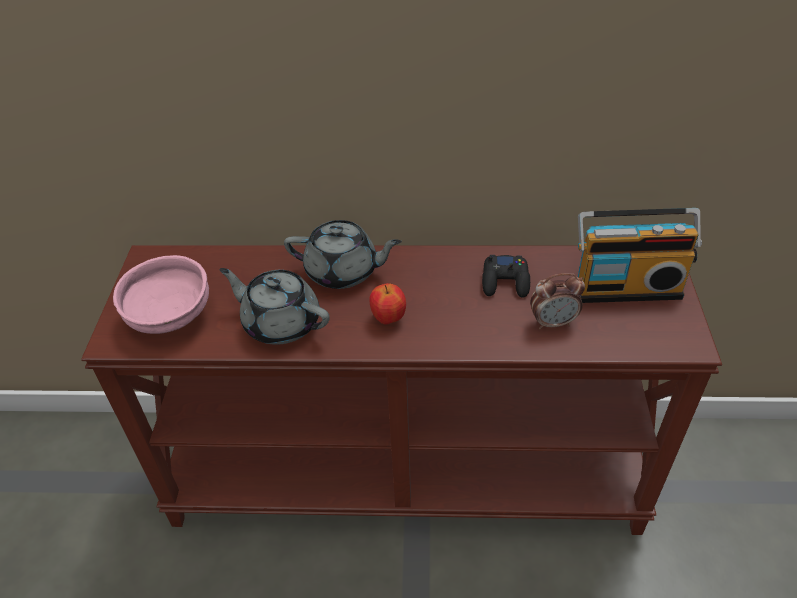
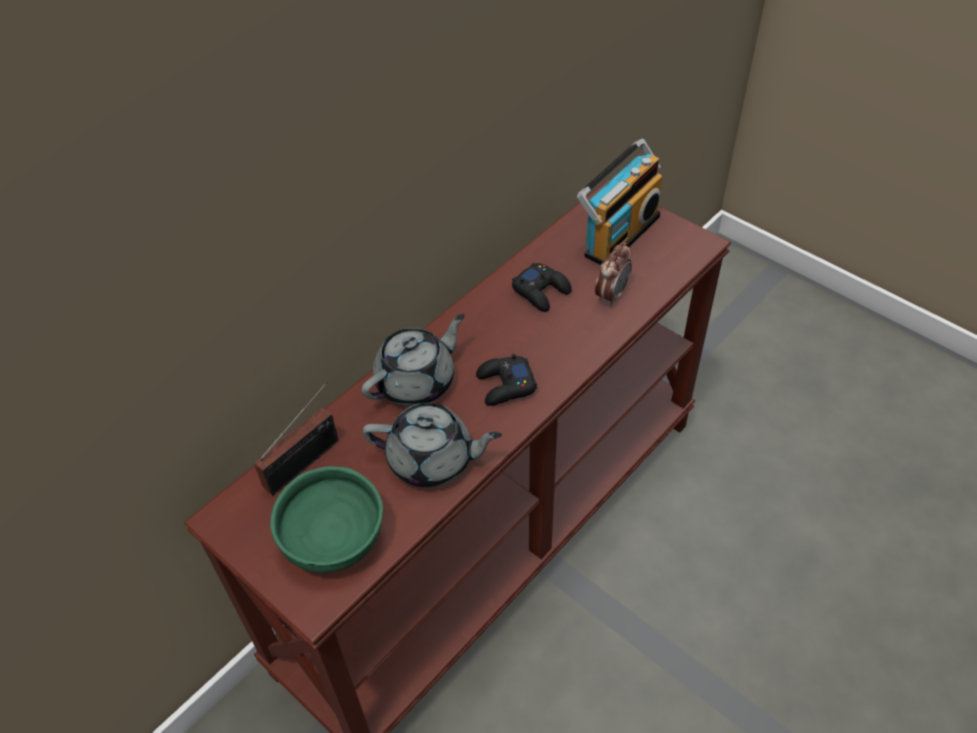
camera: 50 degrees left, 5 degrees up
pink bowl [113,255,209,334] -> green bowl [270,466,383,573]
grey teapot [219,268,330,345] -> grey teapot turned 150 degrees counterclockwise [362,403,502,487]
apple [369,283,406,325] -> black game controller [476,354,537,406]
none -> radio [254,381,339,496]

